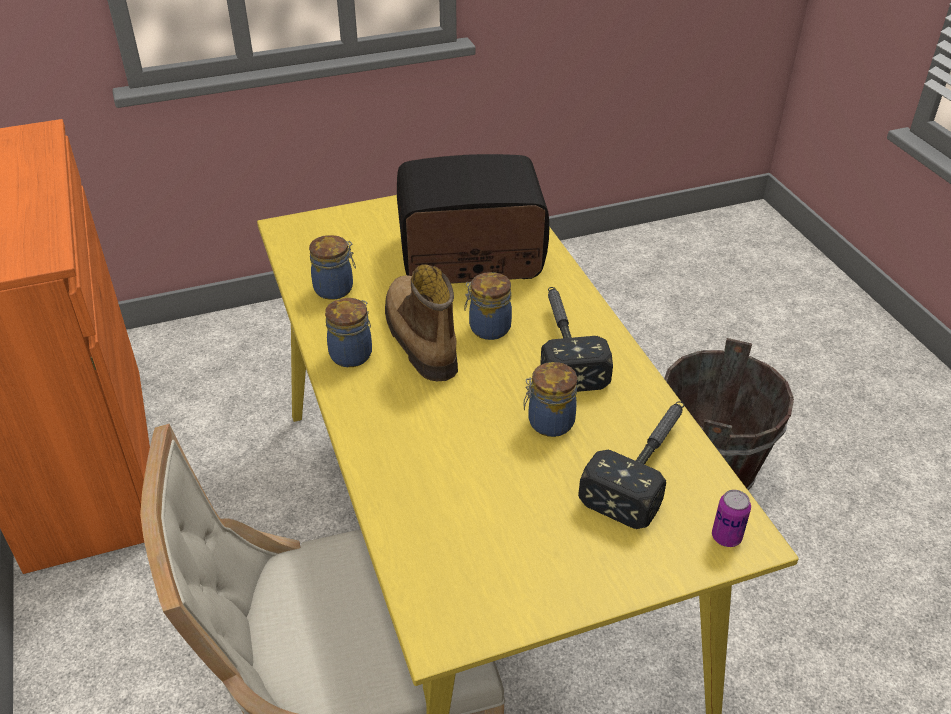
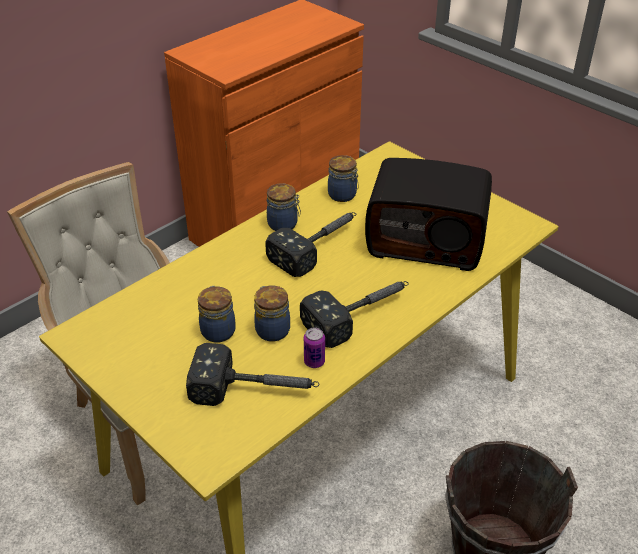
camera: 65 degrees right, 0 degrees up
boot [385,264,458,381] -> hammer [265,212,356,277]
radio [397,154,549,284] -> radio turned 135 degrees clockwise [365,158,492,271]
jar [464,272,512,340] -> jar moved to [198,286,236,342]
can [712,490,751,547] -> can moved to [304,328,325,368]

